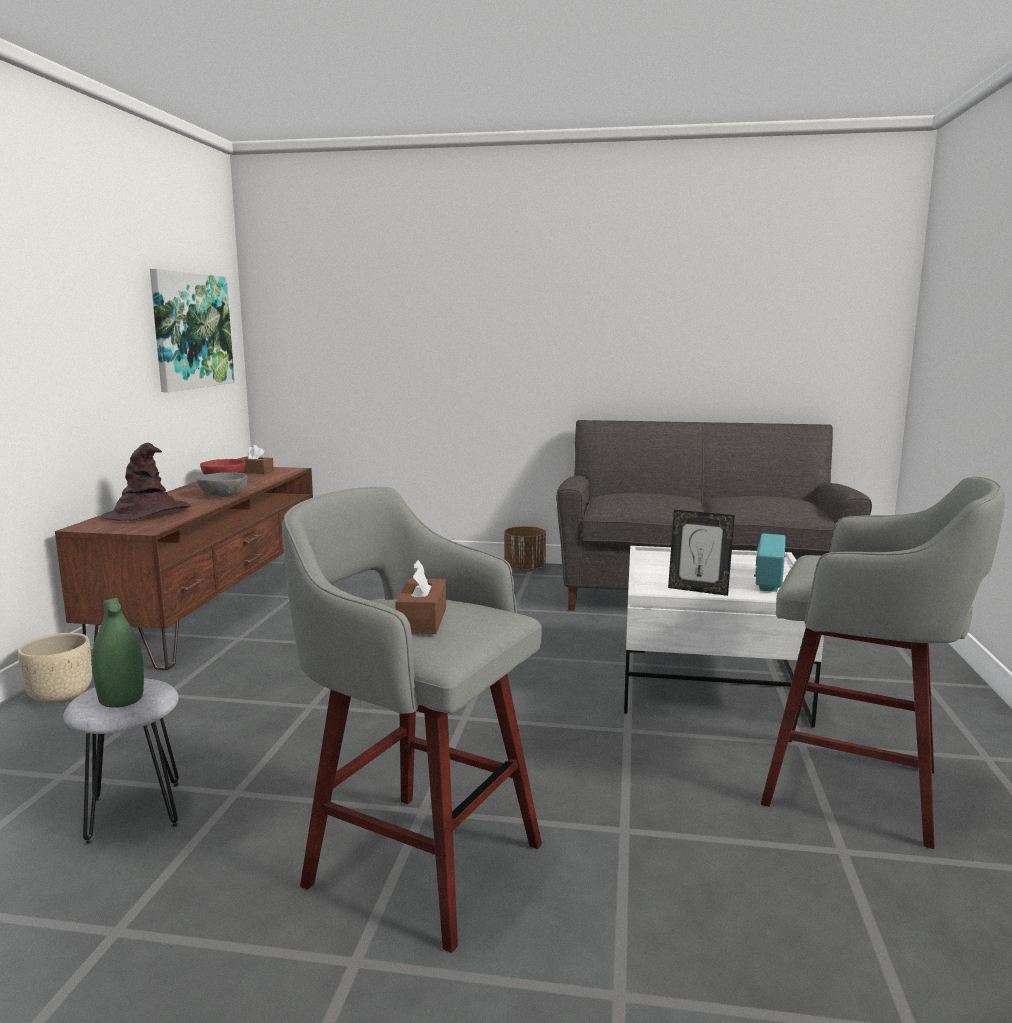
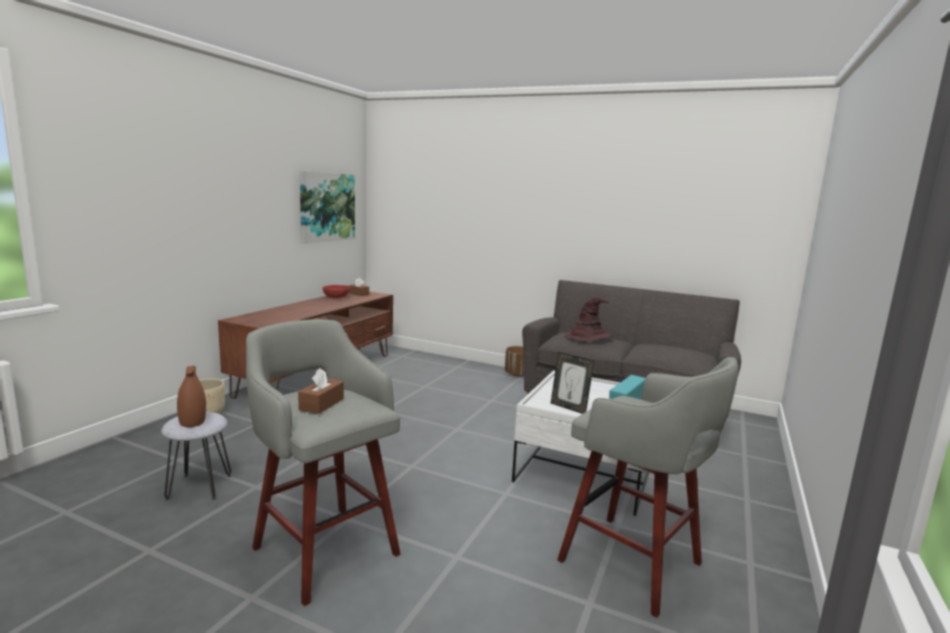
camera: 15 degrees right, 0 degrees up
green vase [92,598,144,708] -> brown vase [177,366,206,427]
brown hat [101,443,191,521] -> brown hat moved to [564,296,614,342]
grey bowl [197,472,248,497] -> none

